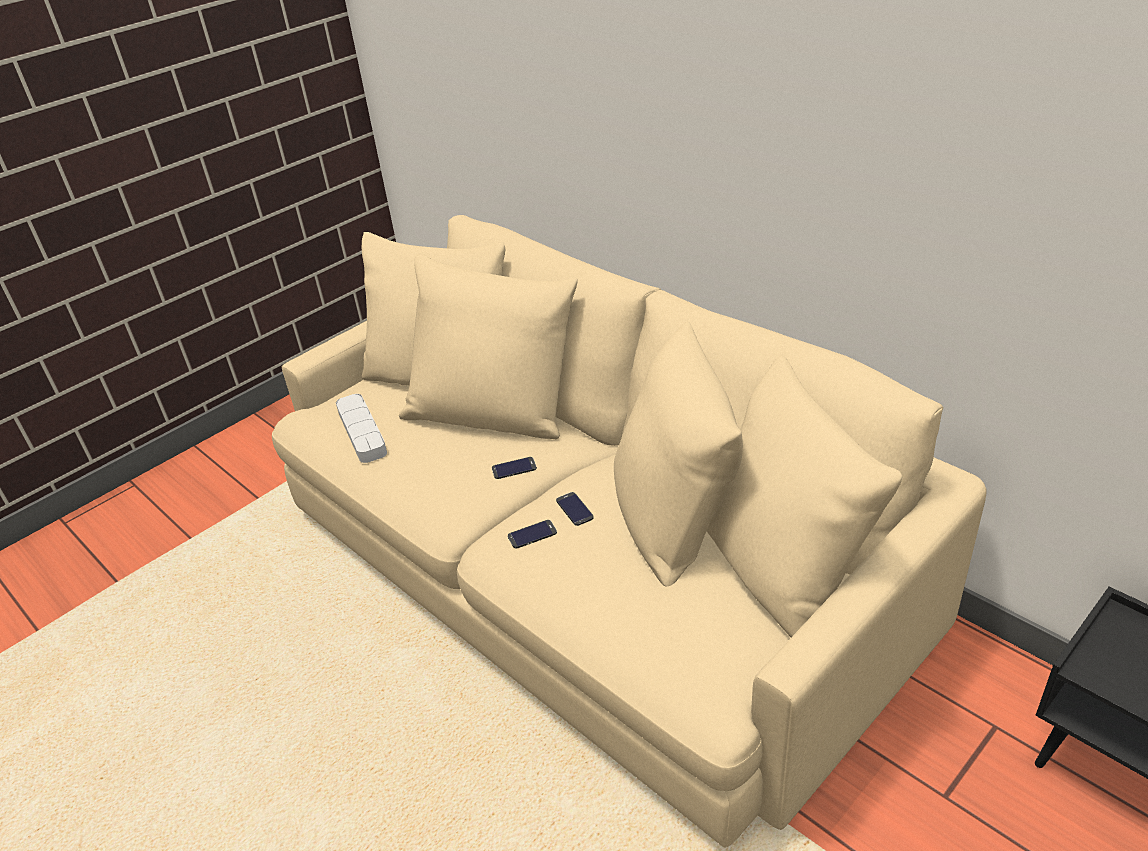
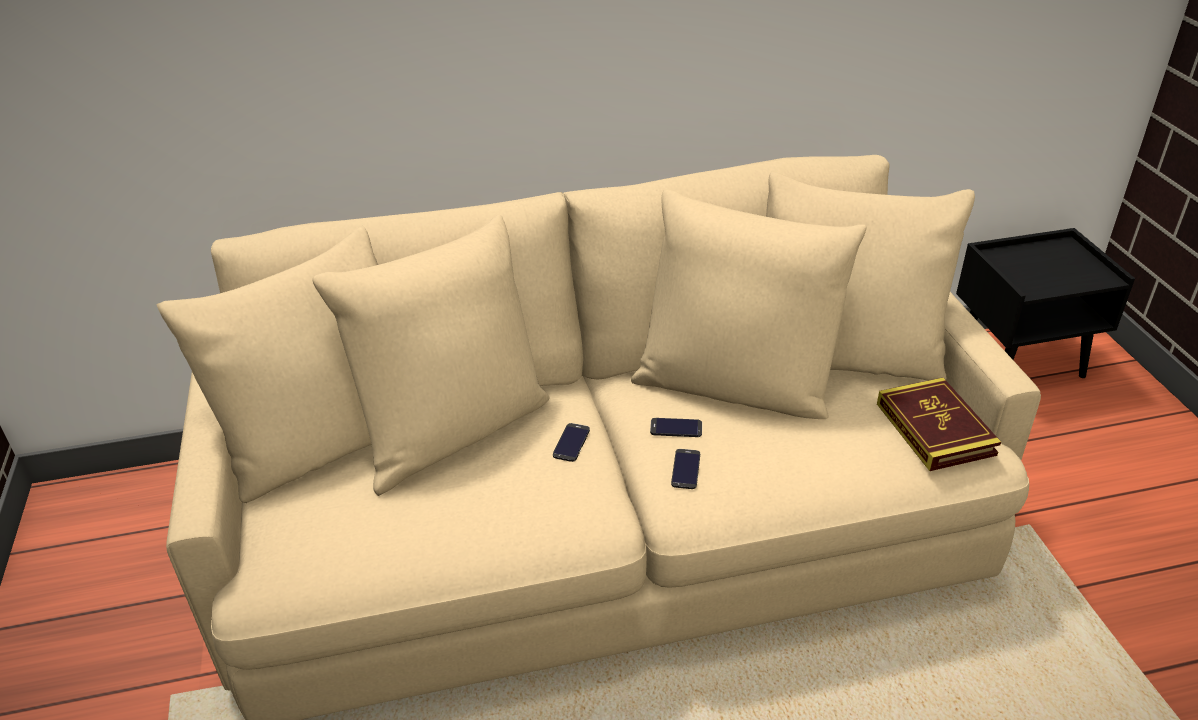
camera: 60 degrees left, 0 degrees up
grey tray [336,394,387,463] -> none
none -> book [877,378,1001,471]

